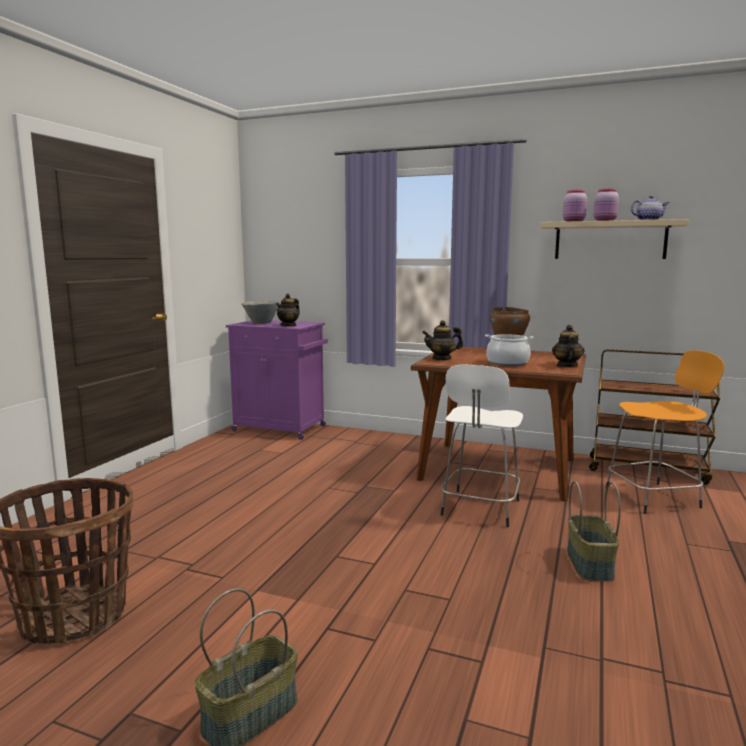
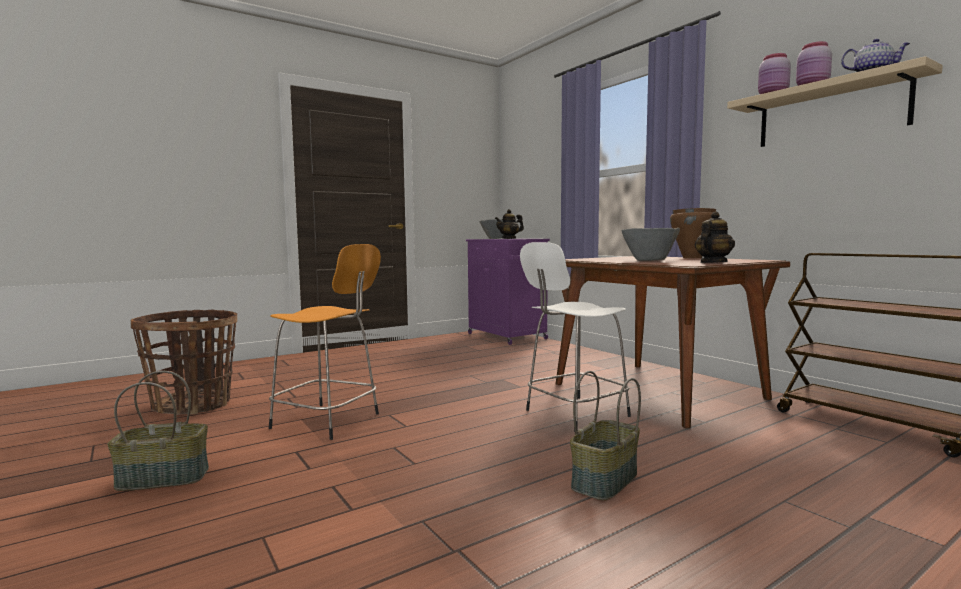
camera: 35 degrees right, 5 degrees down
teapot [422,320,463,360] -> none
cooking pot [485,334,533,366] -> grey bowl [622,228,680,261]
orange stool [605,350,724,514] -> orange stool moved to [269,244,381,440]

